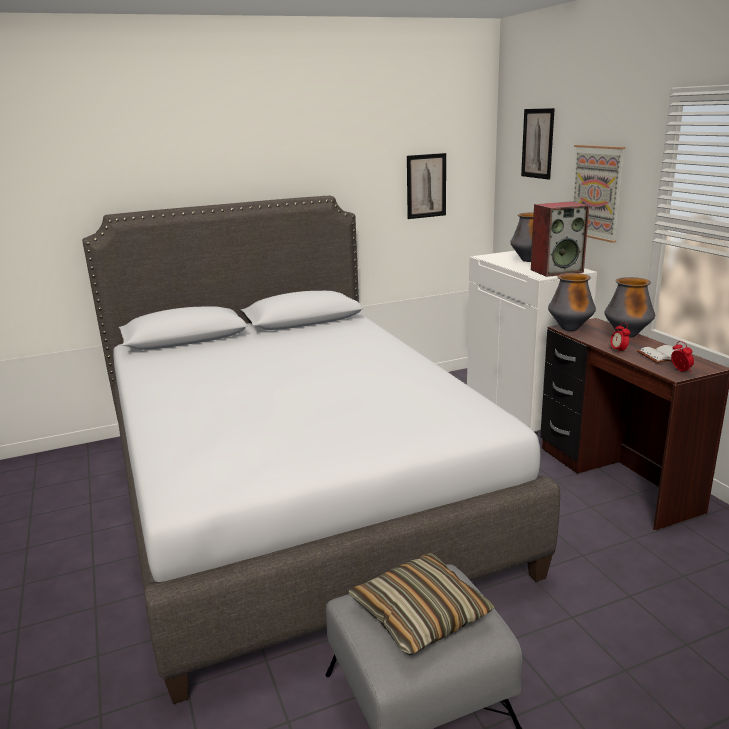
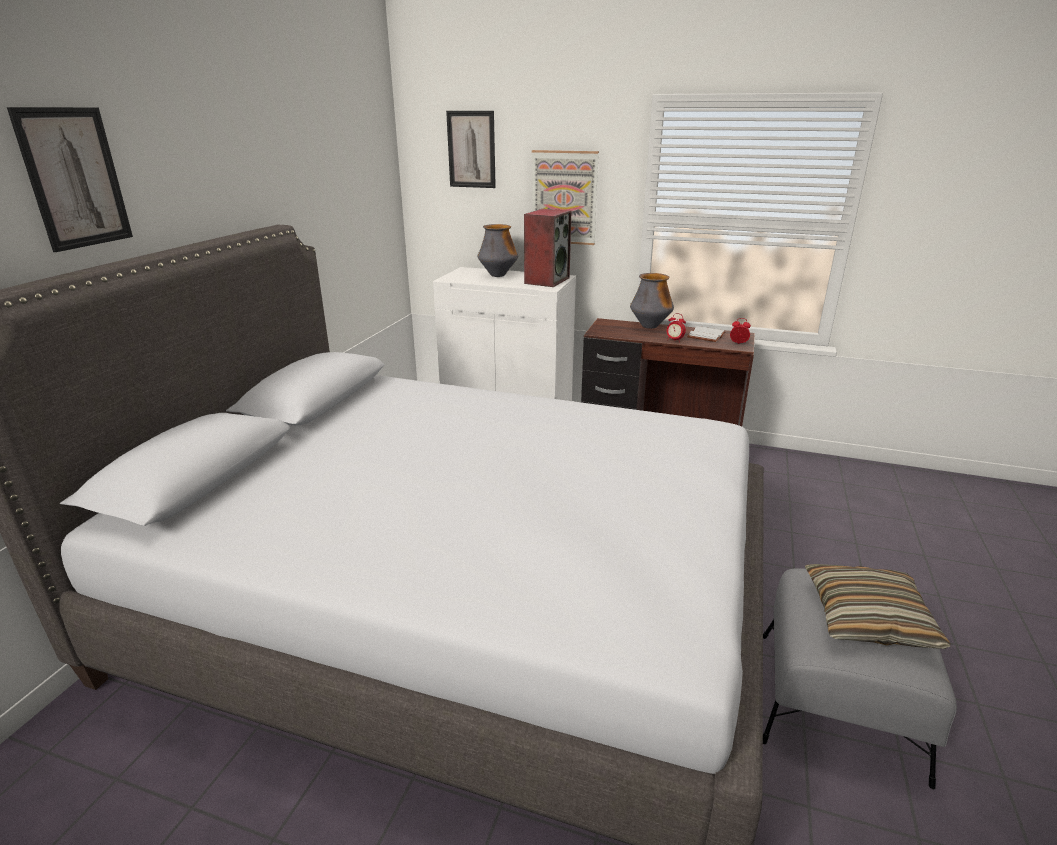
camera: 50 degrees left, 5 degrees up
picture [407,153,446,219] -> picture moved to [7,107,133,252]
vase [548,273,596,331] -> none

